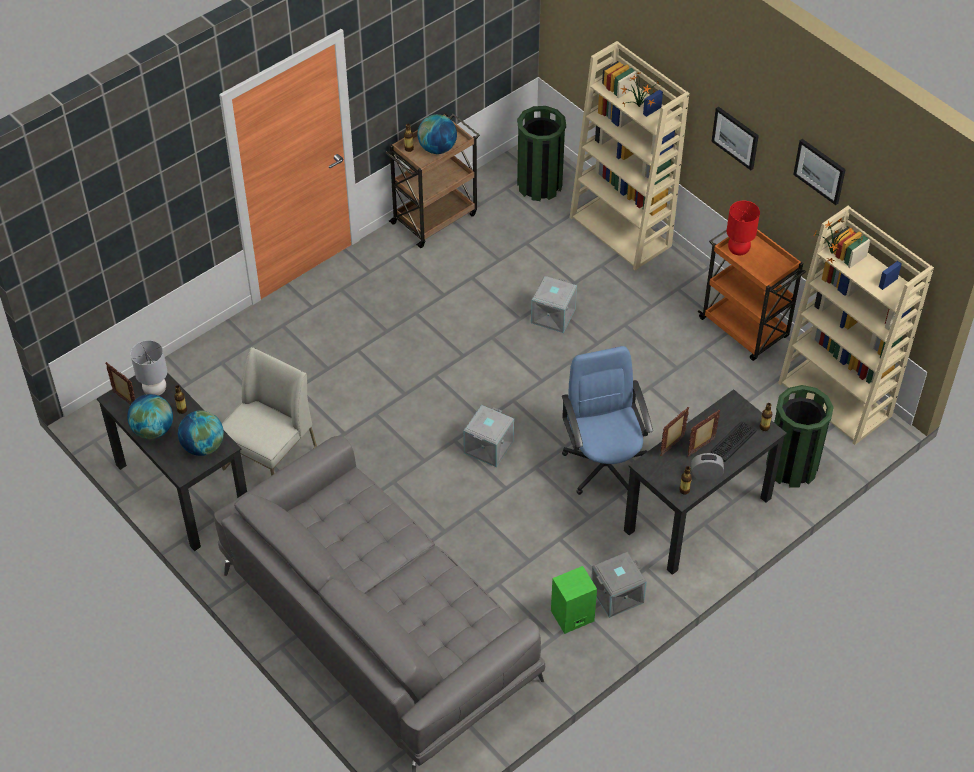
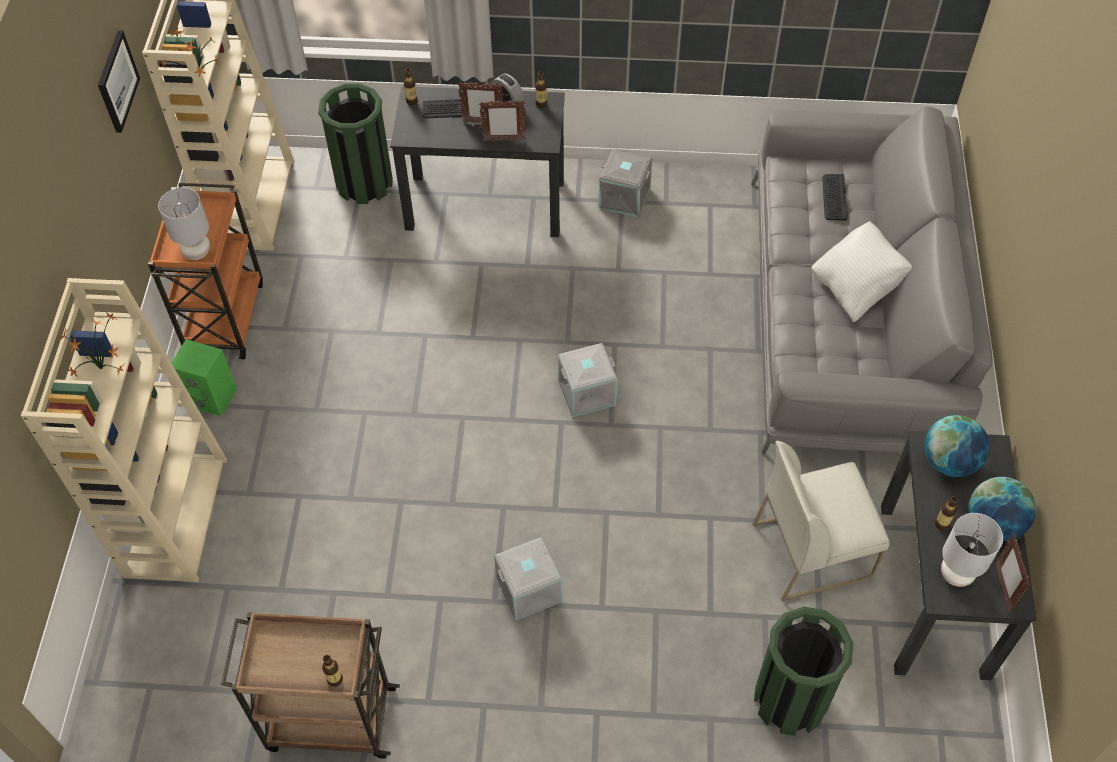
camera: 135 degrees left, 5 degrees up
globe [418,114,457,154] -> none
green trash can [517,106,566,201] -> green trash can moved to [754,606,853,736]
grey storage box [531,276,577,333] -> grey storage box moved to [494,537,563,621]
green speaker [551,566,597,634] -> green speaker moved to [172,339,237,417]
blue office chair [562,346,653,495] -> none
picture [711,107,759,170] -> none
red table lamp [726,201,760,255] -> grey table lamp [158,187,210,260]
none -> white pillow [811,221,912,322]
none -> keyboard [822,174,848,221]

